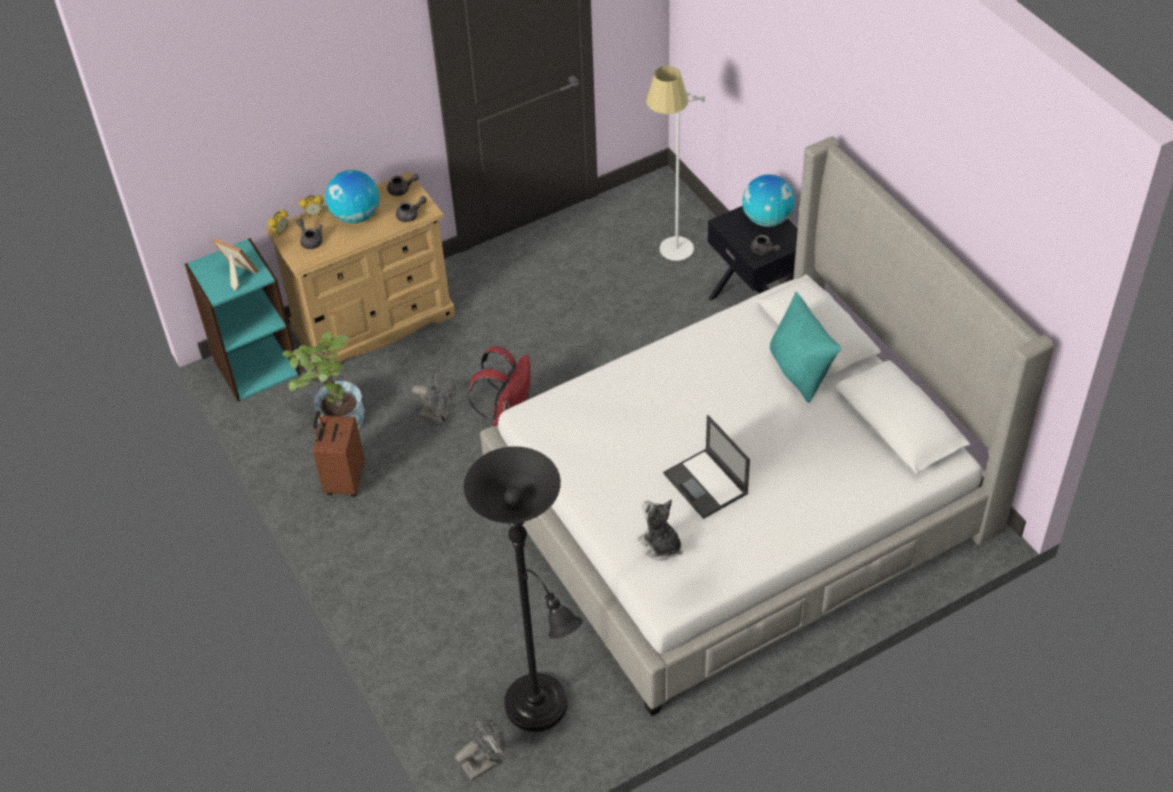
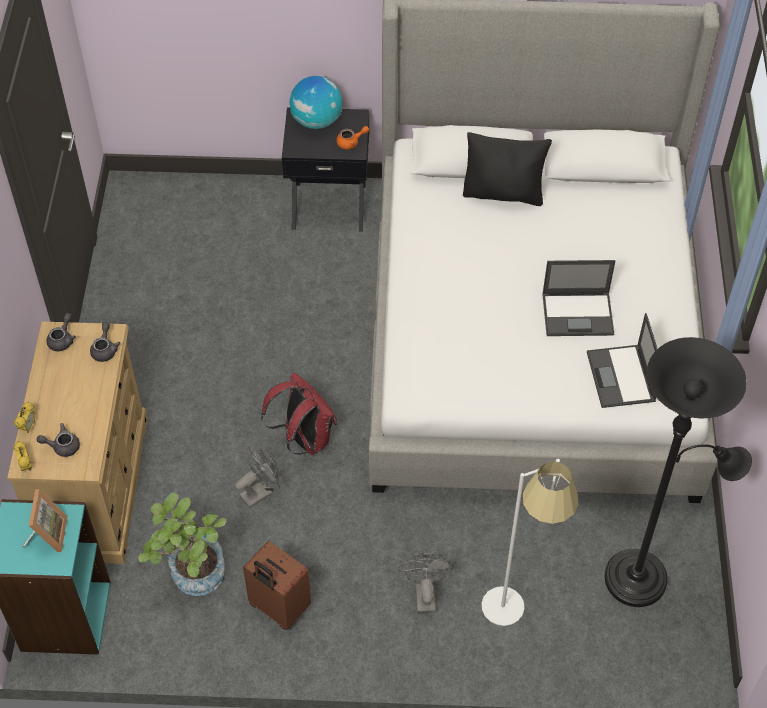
camera: 60 degrees left, 5 degrees up
picture frame [212,238,258,291] -> picture frame turned 120 degrees clockwise [23,489,68,552]
globe [325,170,380,223] -> none
grey fan [456,714,507,781] -> grey fan moved to [398,553,454,613]
plush toy [637,499,683,561] -> laptop [587,313,657,408]
white floor lamp [646,66,705,261] -> white floor lamp moved to [481,459,578,626]
grey teapot [751,235,781,255] -> orange teapot [336,126,369,149]
turquoise pillow [770,292,841,403] -> black pillow [463,132,552,206]

